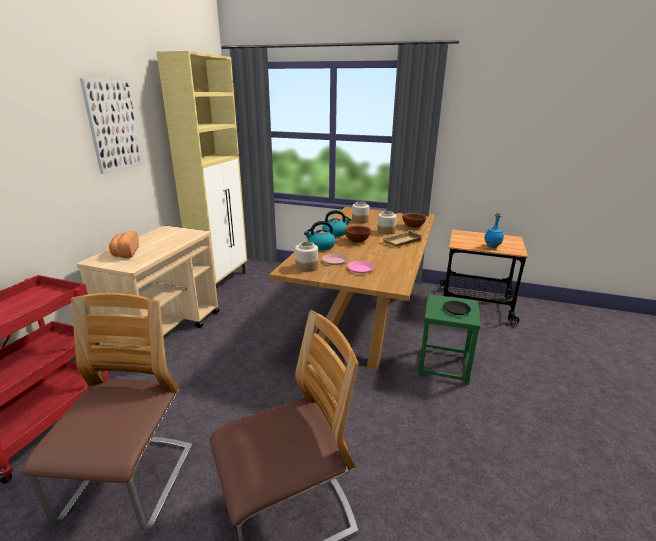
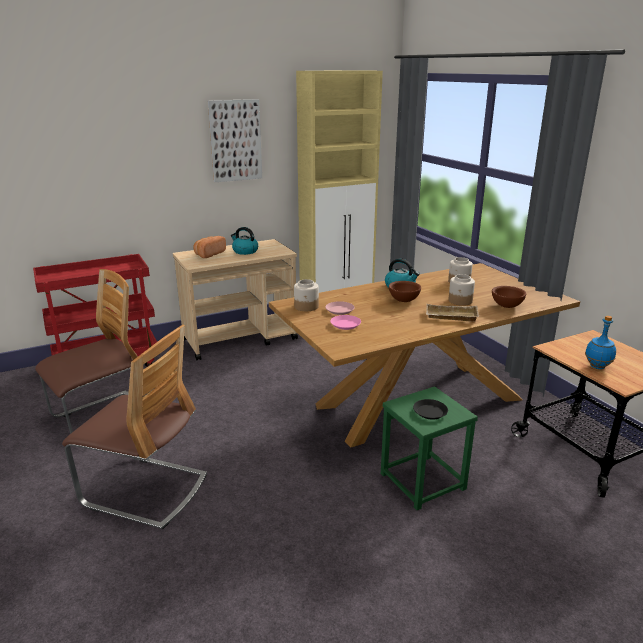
camera: 45 degrees right, 0 degrees up
kettle [304,221,336,250] -> kettle moved to [231,227,258,255]

